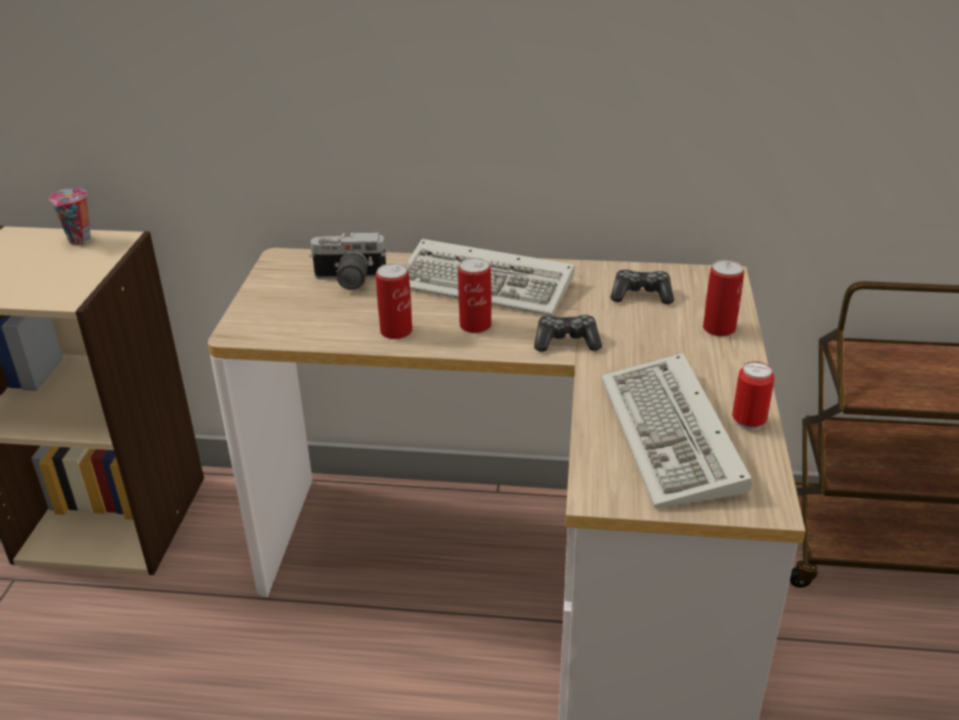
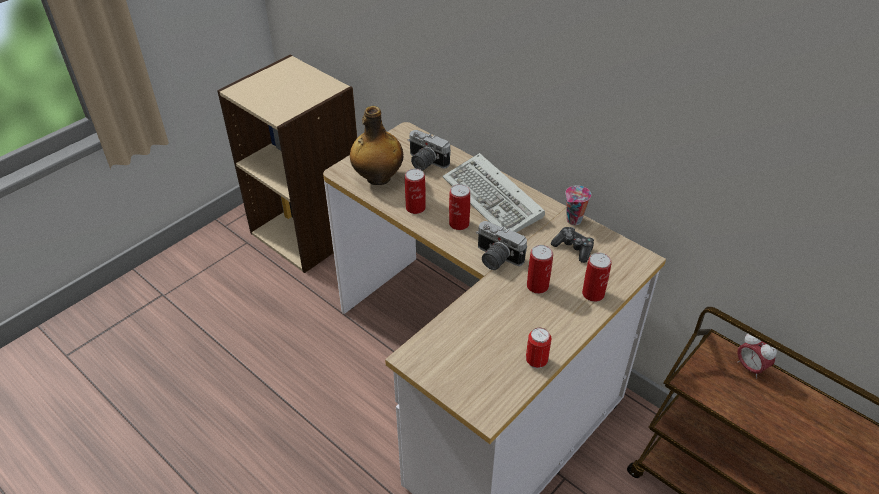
camera: 35 degrees right, 10 degrees up
cup [49,188,91,245] -> cup moved to [565,185,591,225]
game controller [534,314,602,352] -> camera [476,221,527,270]
keyboard [601,353,752,509] -> none
none -> bottle [350,106,403,185]
none -> can [527,245,553,294]
none -> alarm clock [737,334,777,379]

